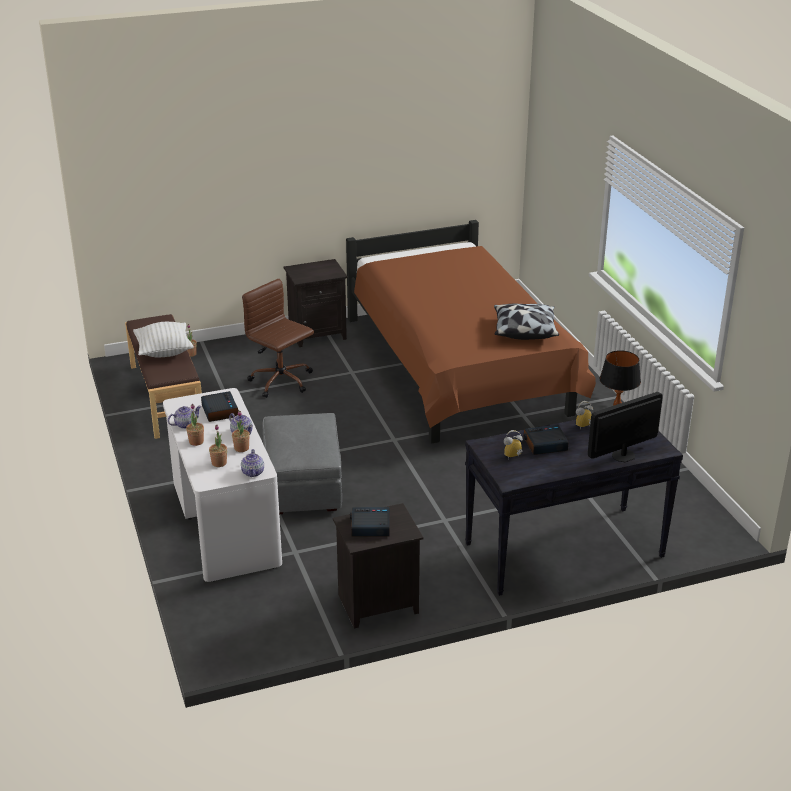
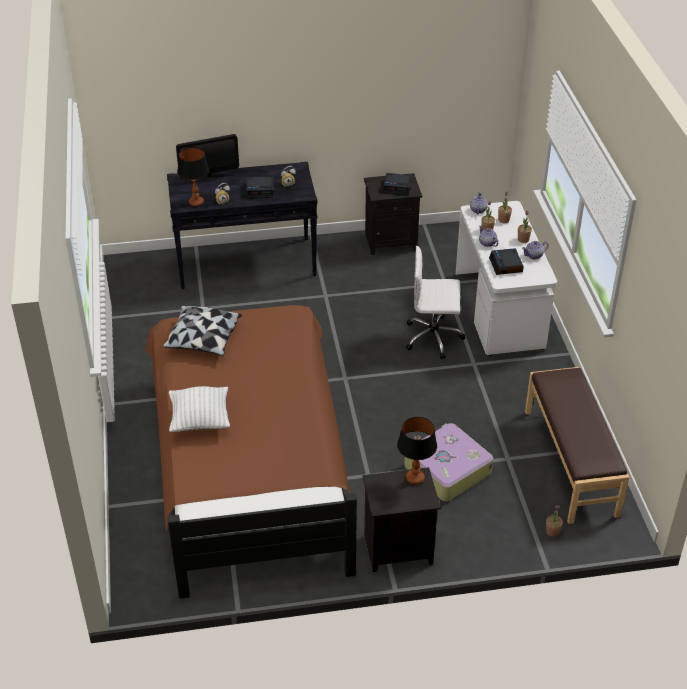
camera: 170 degrees left, 10 degrees up
white pillow [133,322,194,357] -> white pillow moved to [169,386,230,432]
brown office chair [242,279,314,398] -> suitcase [404,423,493,501]
grey ottoman [262,413,342,514] -> white office chair [406,246,465,359]
none -> table lamp [397,417,437,485]

